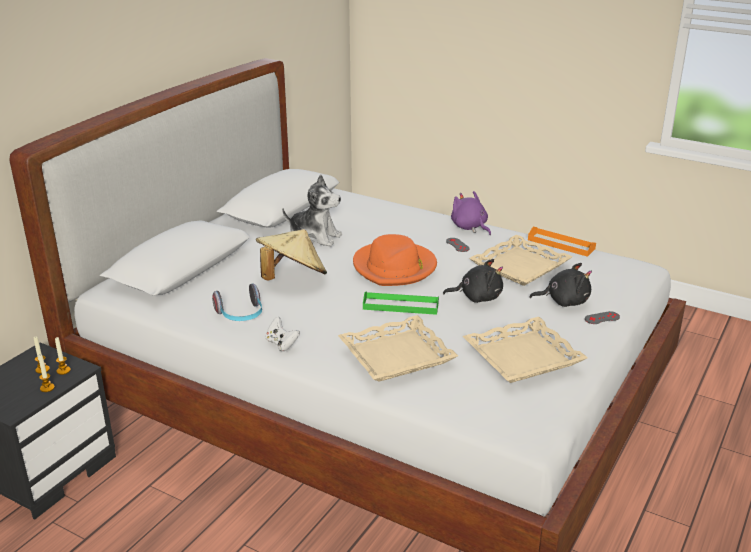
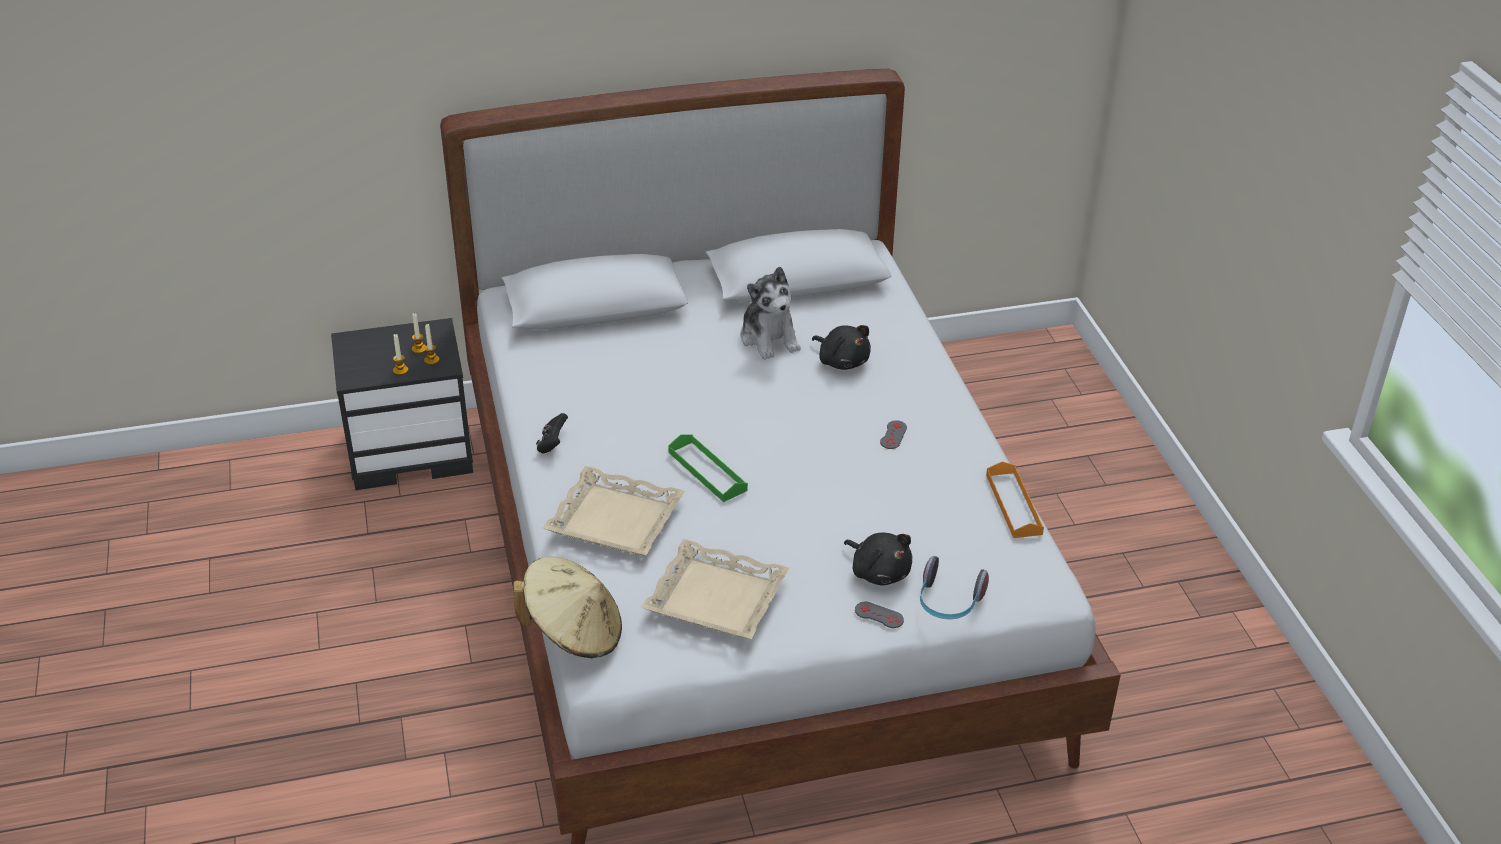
camera: 45 degrees right, 10 degrees up
headphones [212,284,262,321] -> headphones moved to [920,556,989,619]
beige hat [256,229,327,280] -> beige hat moved to [513,557,622,658]
white game controller [265,316,300,351] -> black game controller [536,413,568,453]
orange hat [353,234,437,286] -> none
black plush toy [443,259,503,303] -> black plush toy moved to [812,325,871,370]
purple plush toy [451,191,491,235] -> none
beige tray [469,235,572,286] -> none

